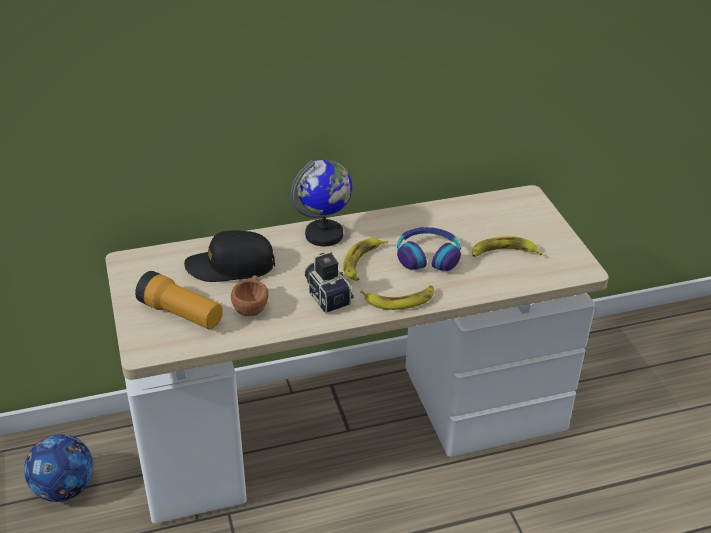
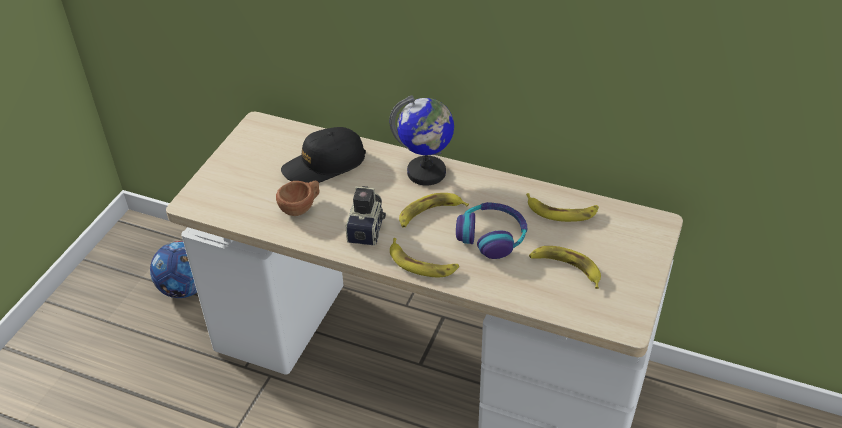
camera: 40 degrees right, 5 degrees up
flashlight [135,271,223,330] -> none
black cap [184,230,275,282] -> black cap turned 60 degrees counterclockwise [281,127,366,183]
none -> banana [526,193,599,222]

